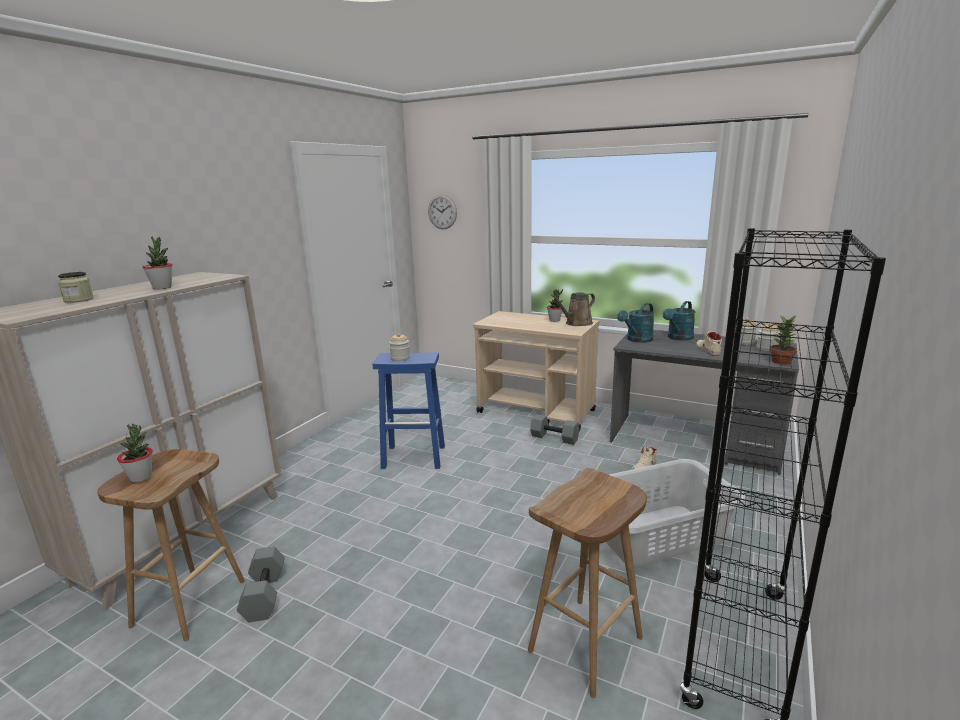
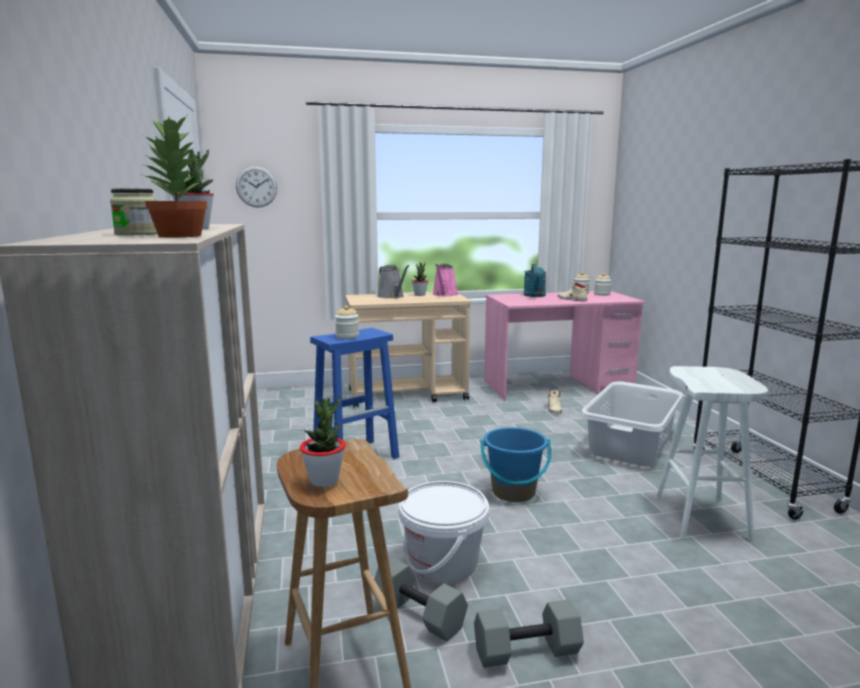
camera: 40 degrees left, 5 degrees down
brown stool [528,468,647,698] -> white stool [656,366,768,542]
grey dumbbell [530,414,580,445] -> grey dumbbell moved to [474,599,584,668]
brown watering can [551,292,595,326] -> pink watering can [432,264,459,296]
grey desk [610,330,799,475] -> pink desk [484,291,646,401]
turquoise watering can [617,303,654,343] -> none
potted plant [770,315,797,365] -> potted plant moved to [141,114,207,237]
none -> grey watering can [377,265,409,299]
none -> white bucket [399,481,489,584]
none -> blue bucket [481,427,551,502]

